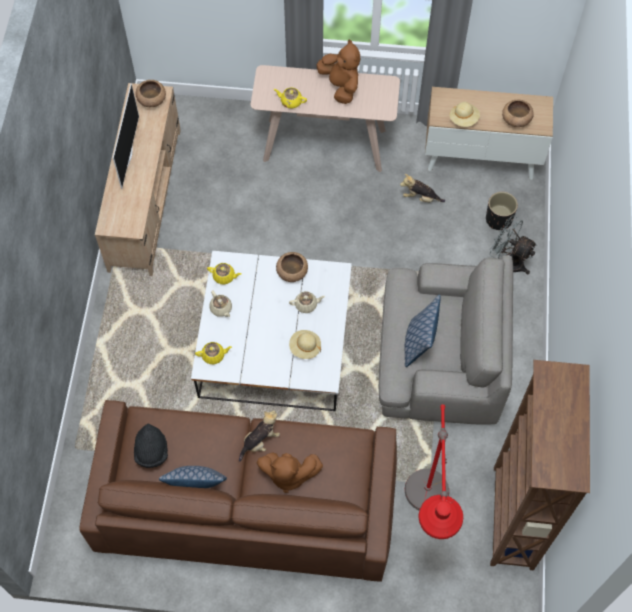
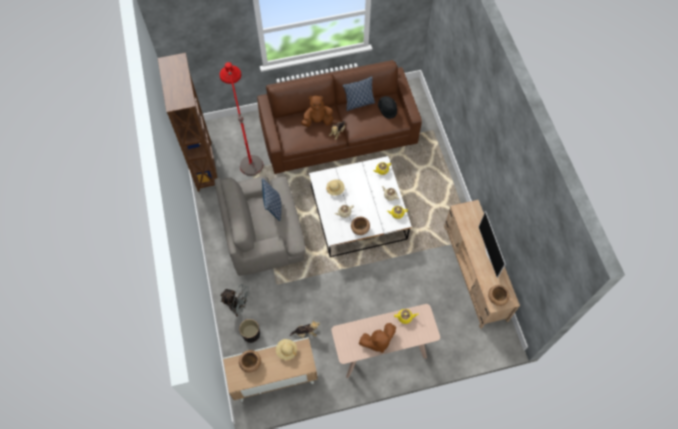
camera: 160 degrees right, 0 degrees up
brown plush toy [316,39,360,104] -> brown plush toy turned 60 degrees counterclockwise [359,323,396,353]

